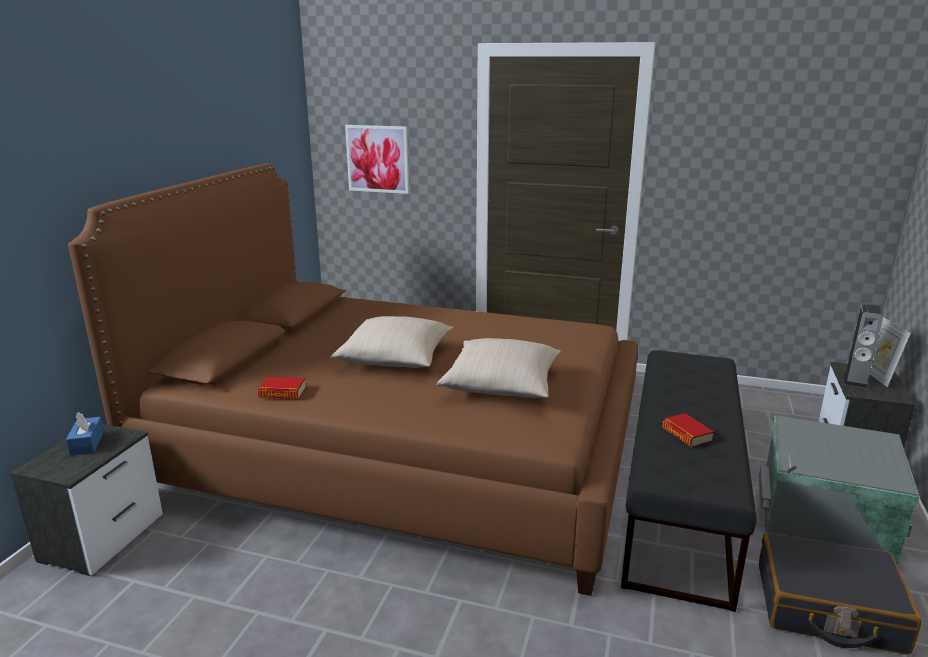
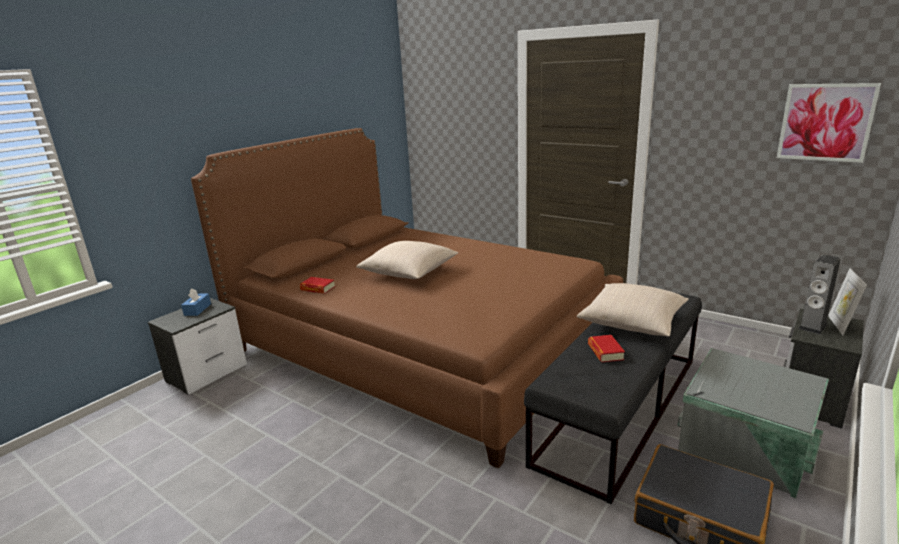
camera: 20 degrees right, 0 degrees up
picture [345,125,409,194] -> picture moved to [777,83,881,163]
beige pillow [437,338,561,398] -> beige pillow moved to [577,283,689,337]

